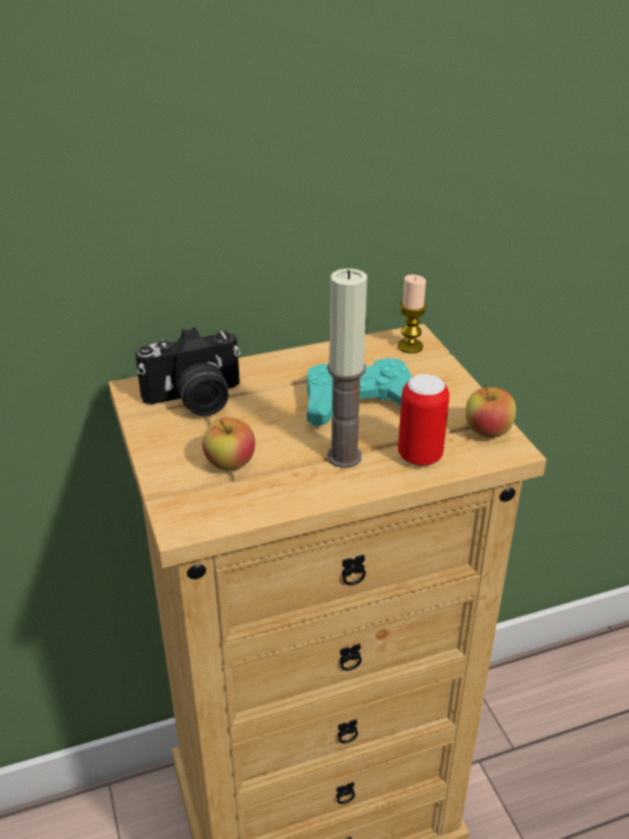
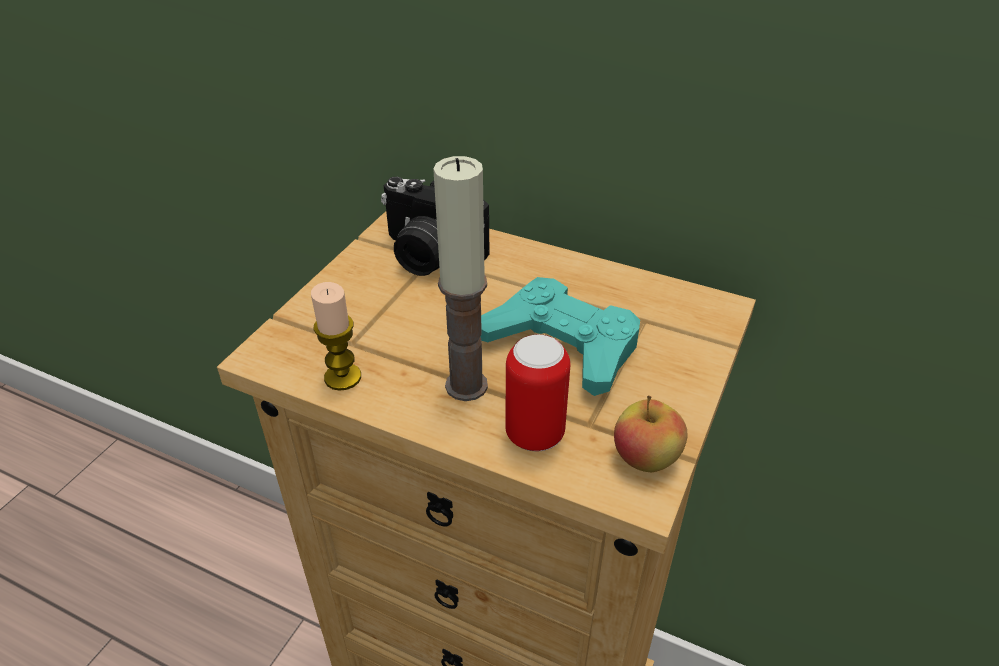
camera: 45 degrees right, 5 degrees up
apple [202,417,255,471] -> none
candle [398,275,427,353] -> candle moved to [311,282,361,391]

